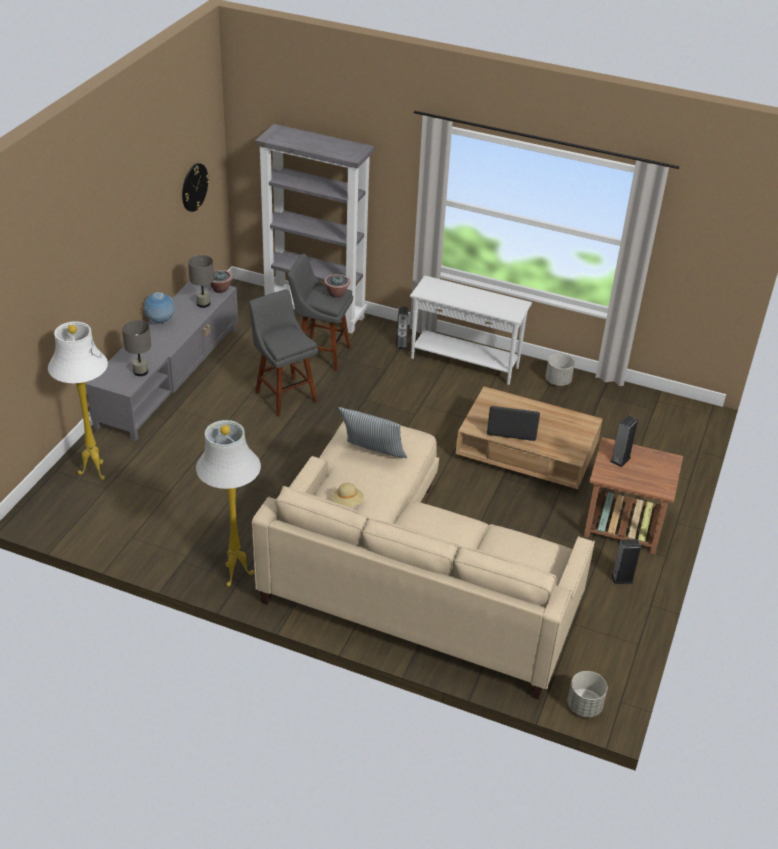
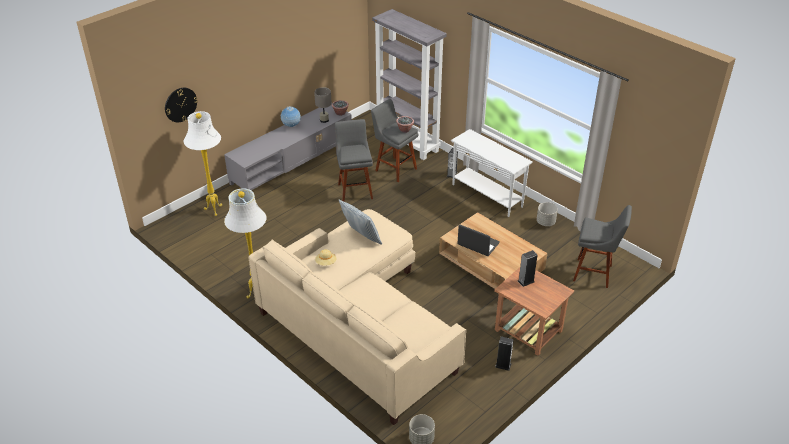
camera: 25 degrees right, 0 degrees up
grey table lamp [122,320,151,376] -> none
wall clock [182,163,210,212] -> wall clock moved to [165,88,198,122]
none -> grey stool [573,205,632,288]

